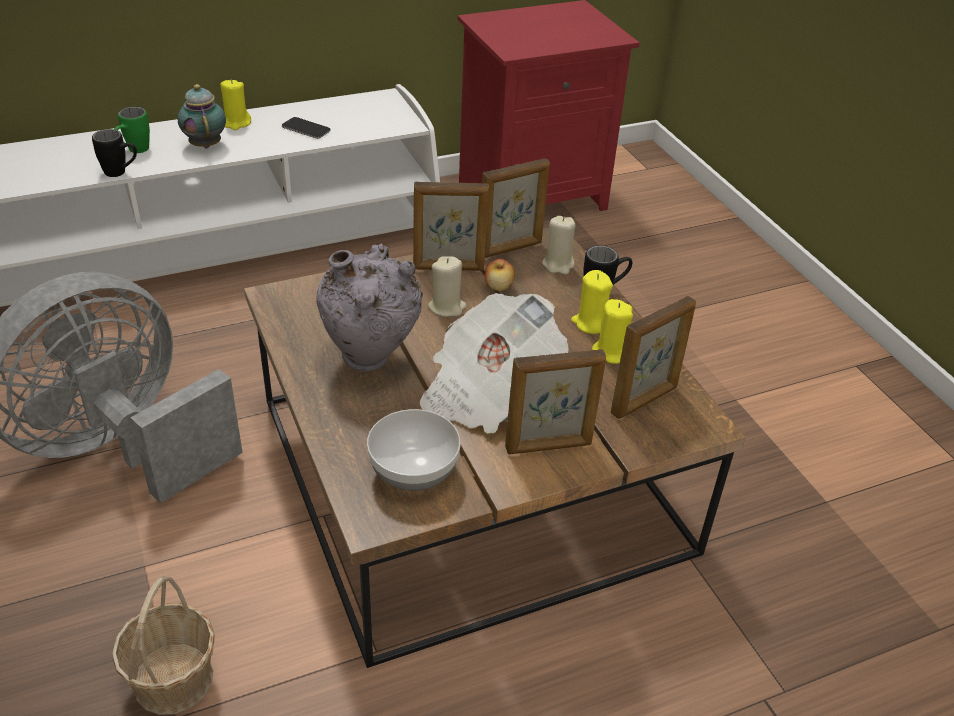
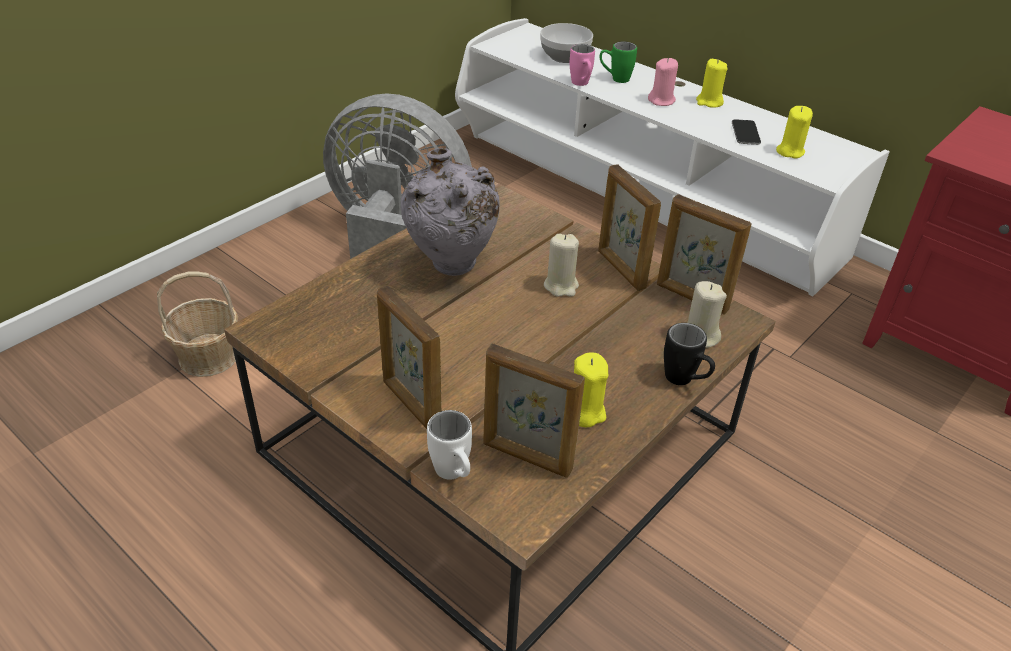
camera: 65 degrees right, 0 degrees up
black mug [92,129,137,177] -> pink mug [570,44,595,86]
teapot [178,84,226,148] -> pink candle [648,58,678,106]
bowl [367,409,461,491] -> bowl moved to [540,23,593,63]
newspaper [420,293,569,434] -> none
apple [485,259,515,291] -> none
yellow candle [571,270,613,334] -> yellow candle moved to [776,106,813,158]
none -> white mug [427,410,472,480]

